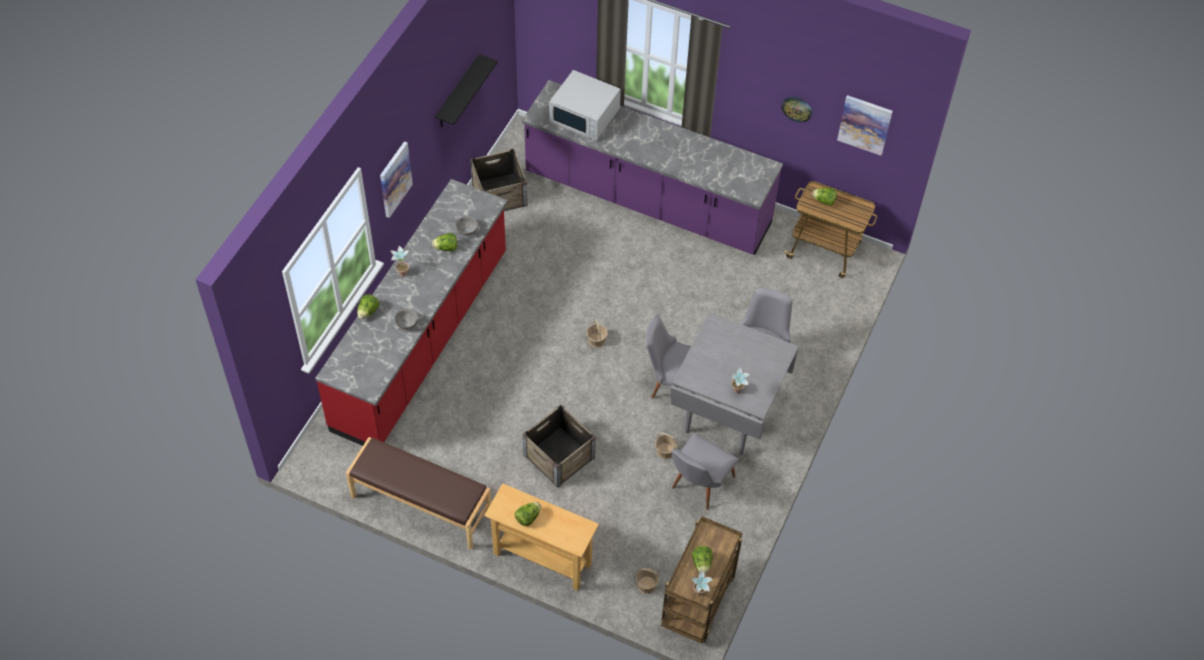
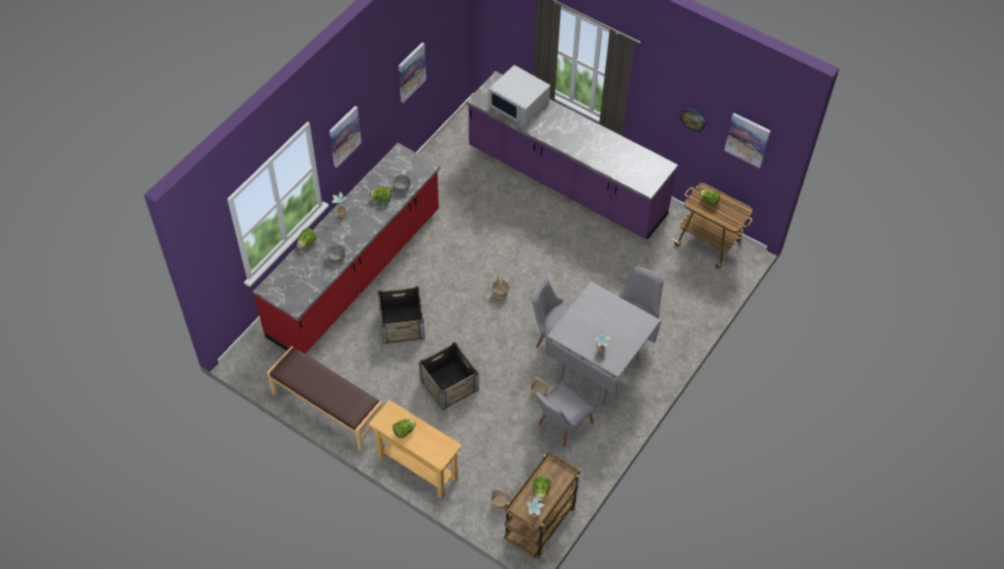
camera: 10 degrees right, 0 degrees up
black shelf [435,54,498,127] -> picture [398,43,426,103]
crate [470,149,528,211] -> crate moved to [377,286,425,344]

